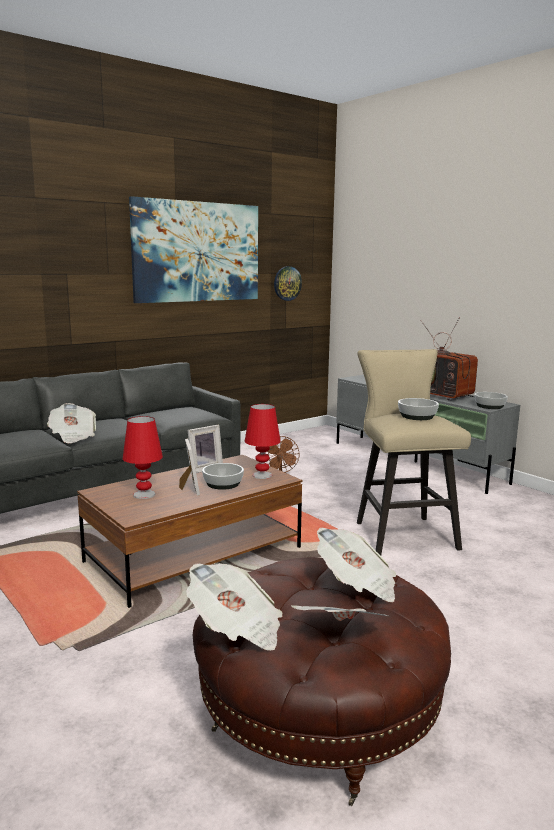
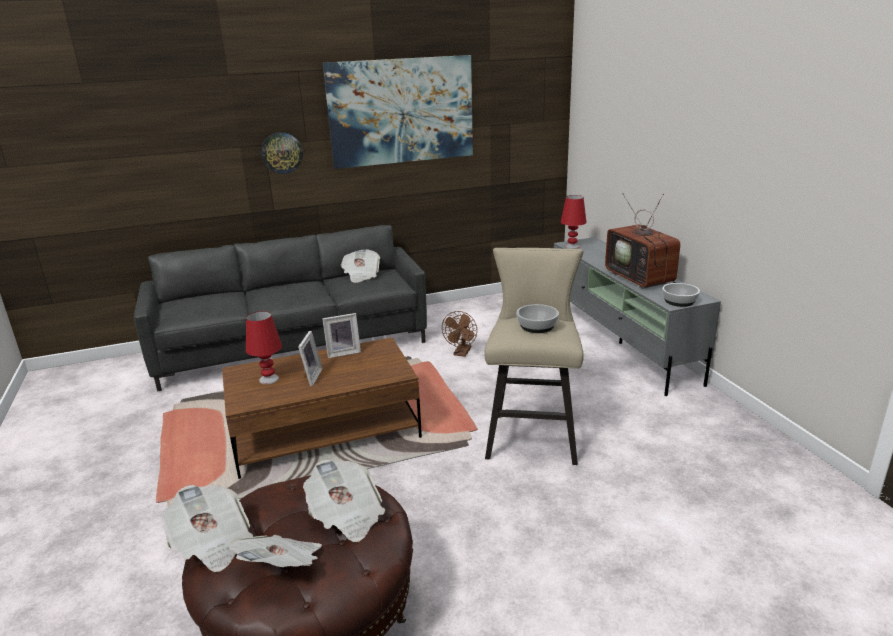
camera: 20 degrees right, 10 degrees up
newspaper [47,403,96,443] -> newspaper moved to [341,249,380,283]
bowl [202,463,244,490] -> none
red table lamp [245,404,281,479] -> red table lamp moved to [561,195,586,249]
wall clock [274,266,302,301] -> wall clock moved to [261,132,303,174]

